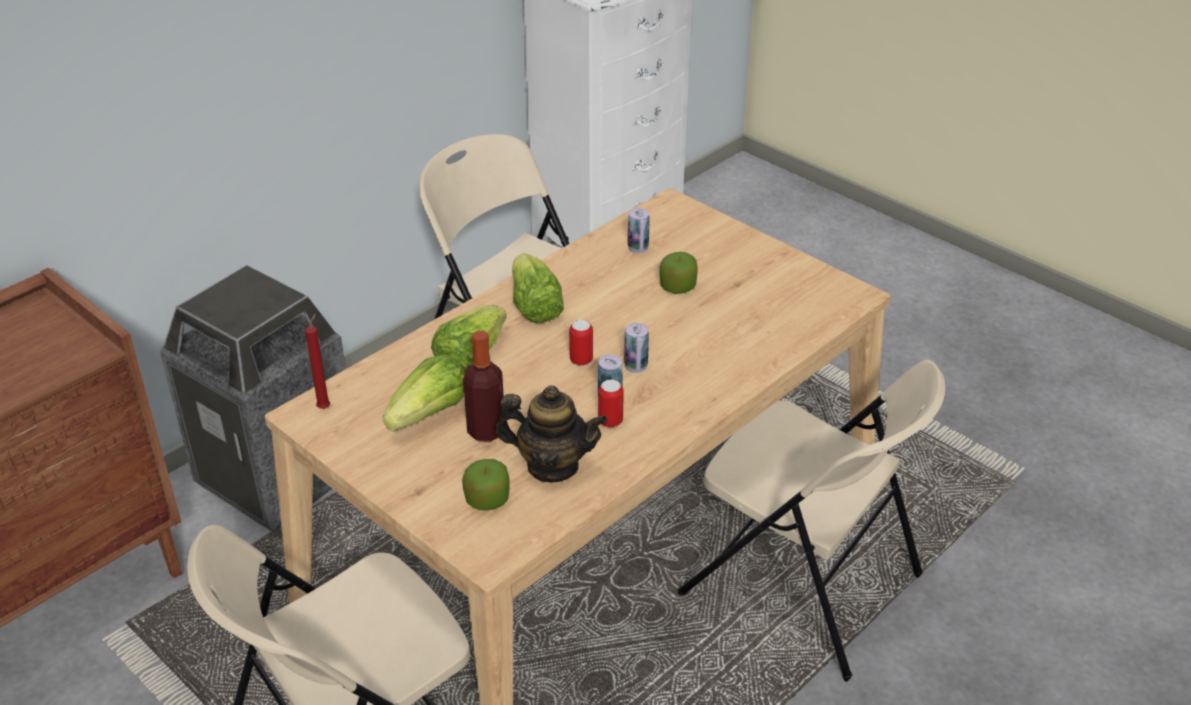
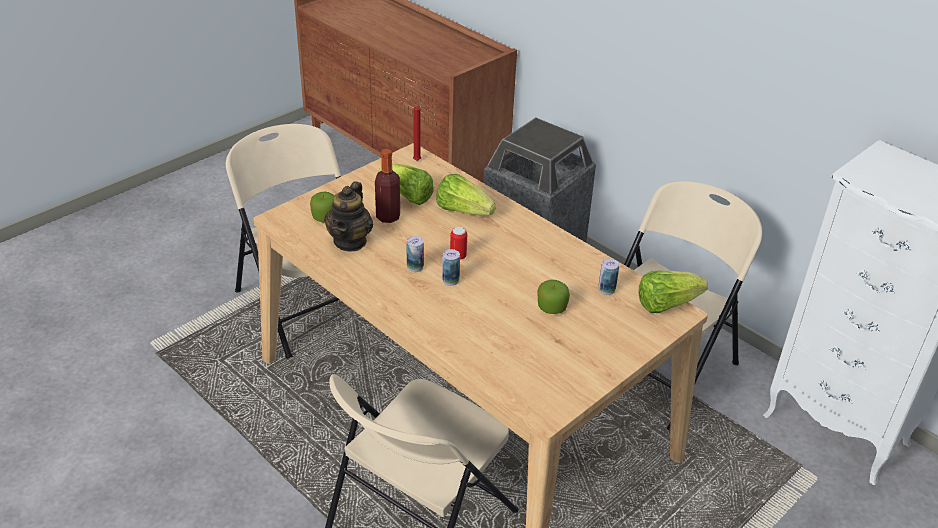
camera: 90 degrees right, 0 degrees up
lettuce [512,253,564,323] -> lettuce moved to [639,271,708,313]
can [598,379,624,428] -> none

